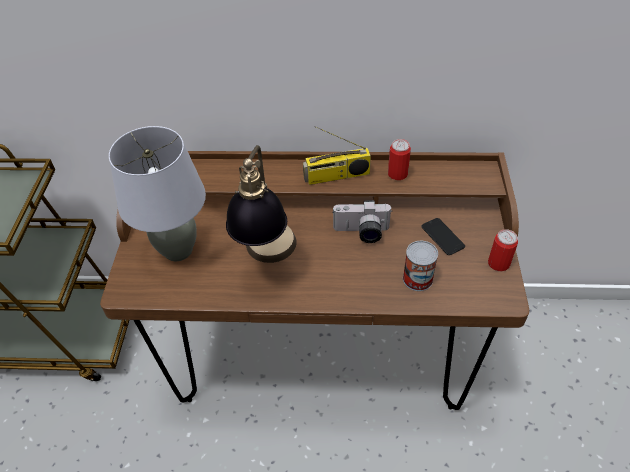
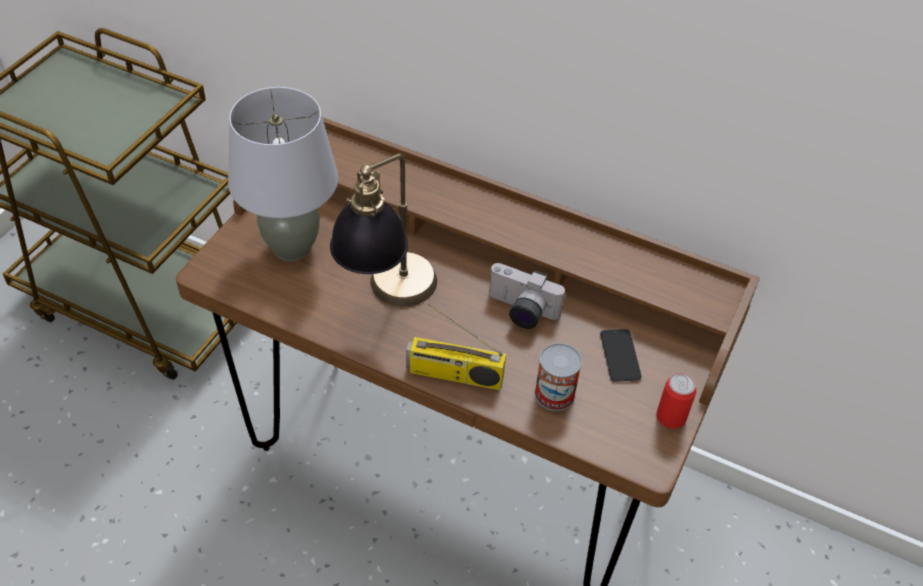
camera: 20 degrees right, 0 degrees up
radio [303,126,371,185] -> radio moved to [406,304,506,390]
can [388,139,411,180] -> none

